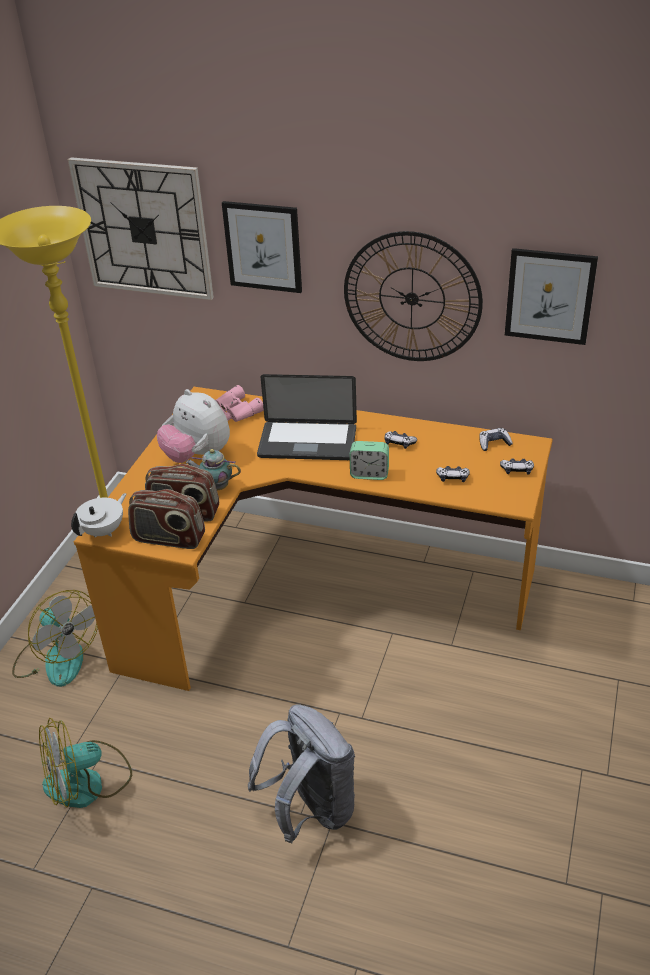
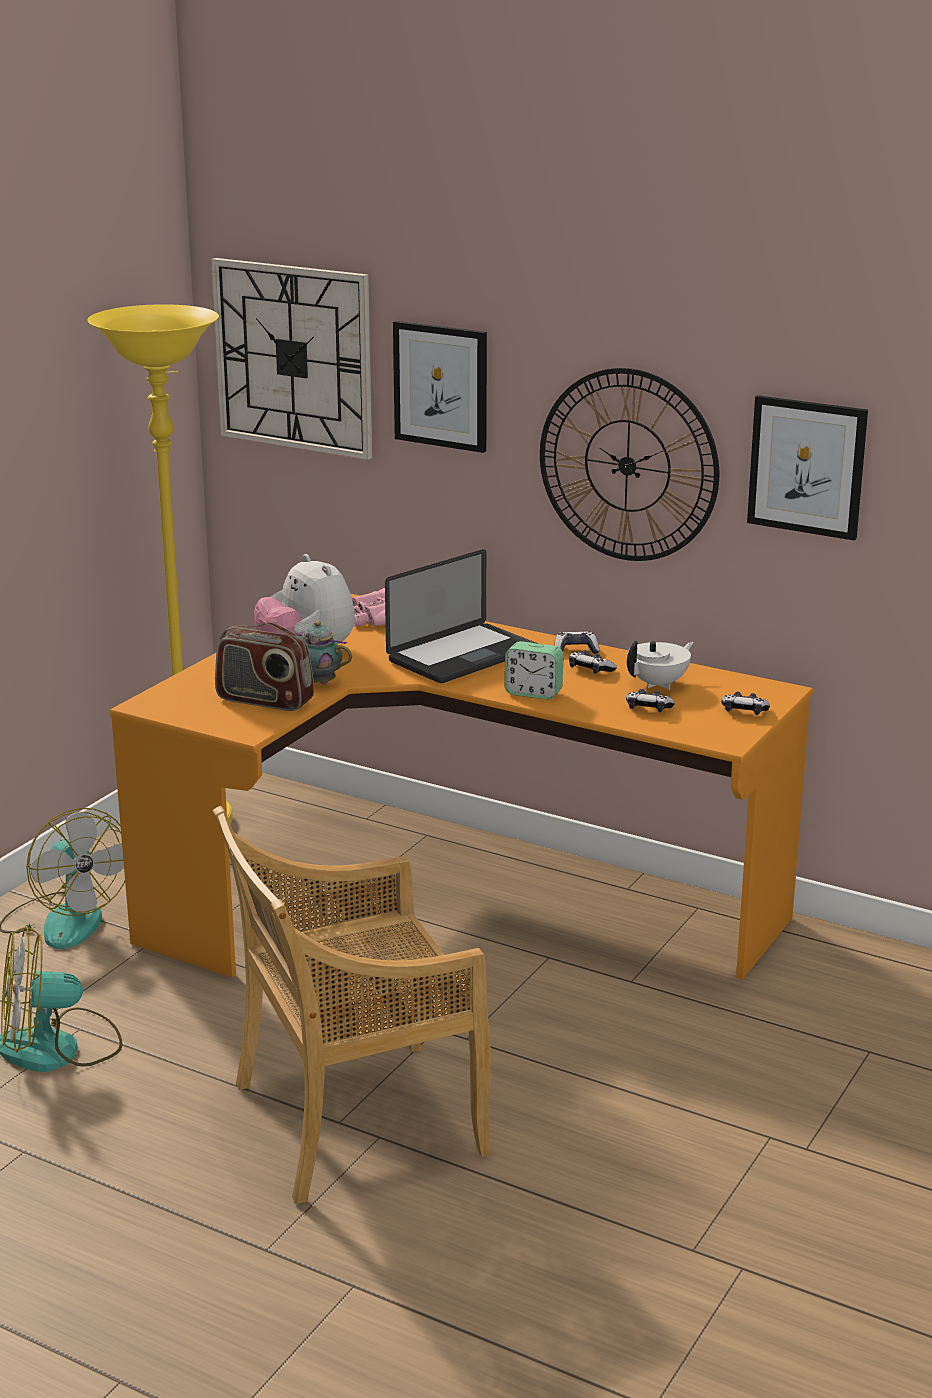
camera: 10 degrees right, 15 degrees down
white teapot [71,493,126,538] -> white teapot moved to [627,640,694,690]
radio [128,489,205,549] -> none
grey backpack [248,704,355,843] -> beige chair [212,806,491,1204]
laptop [257,374,357,460] -> laptop turned 60 degrees counterclockwise [385,549,536,683]
game controller [479,428,513,451] -> game controller moved to [555,631,600,654]

